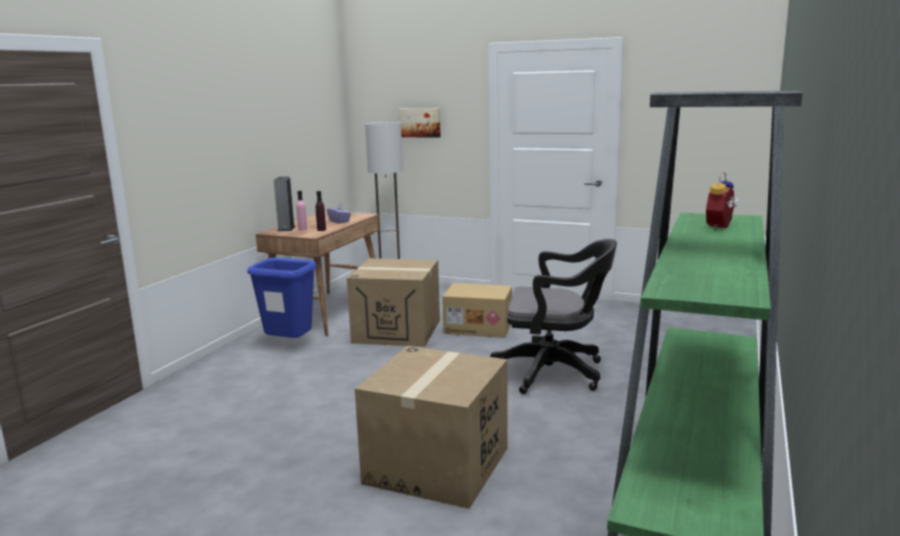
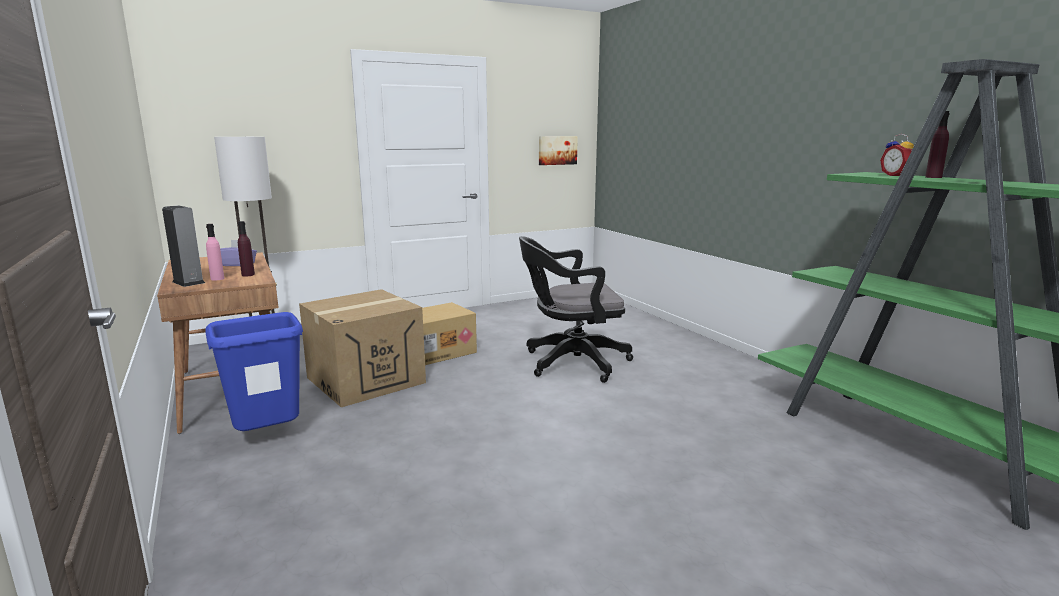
camera: 50 degrees left, 0 degrees up
cardboard box [355,346,508,509] -> none
picture [399,108,441,138] -> picture moved to [539,136,578,165]
black office chair [490,239,617,394] -> black office chair turned 150 degrees counterclockwise [519,236,633,383]
none -> purple bottle [925,111,950,178]

